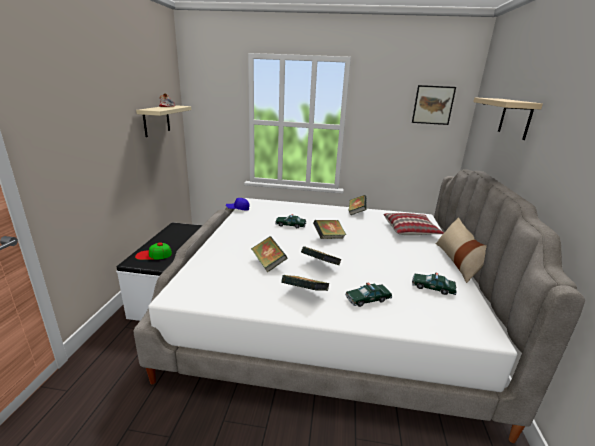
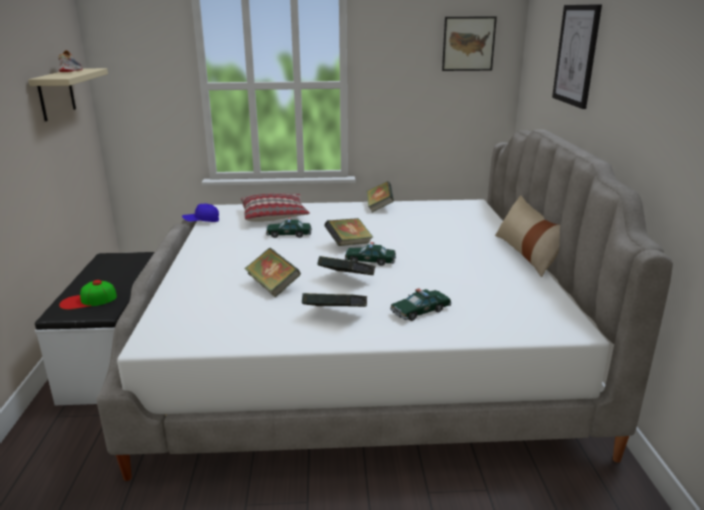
camera: 10 degrees left, 0 degrees up
pillow [383,213,444,235] -> pillow moved to [241,193,310,222]
toy car [412,273,457,295] -> toy car moved to [345,242,396,266]
beige shelf [473,97,543,140] -> picture [552,4,602,109]

